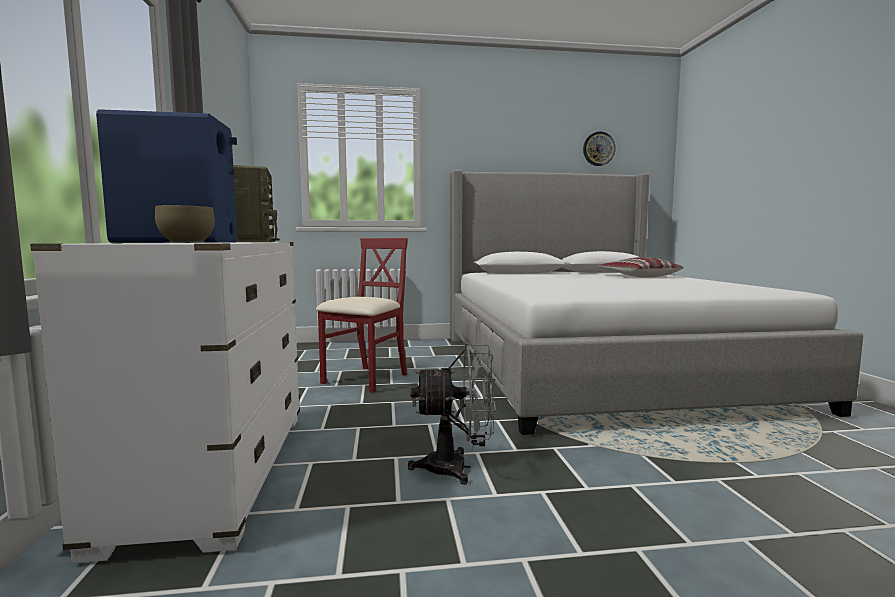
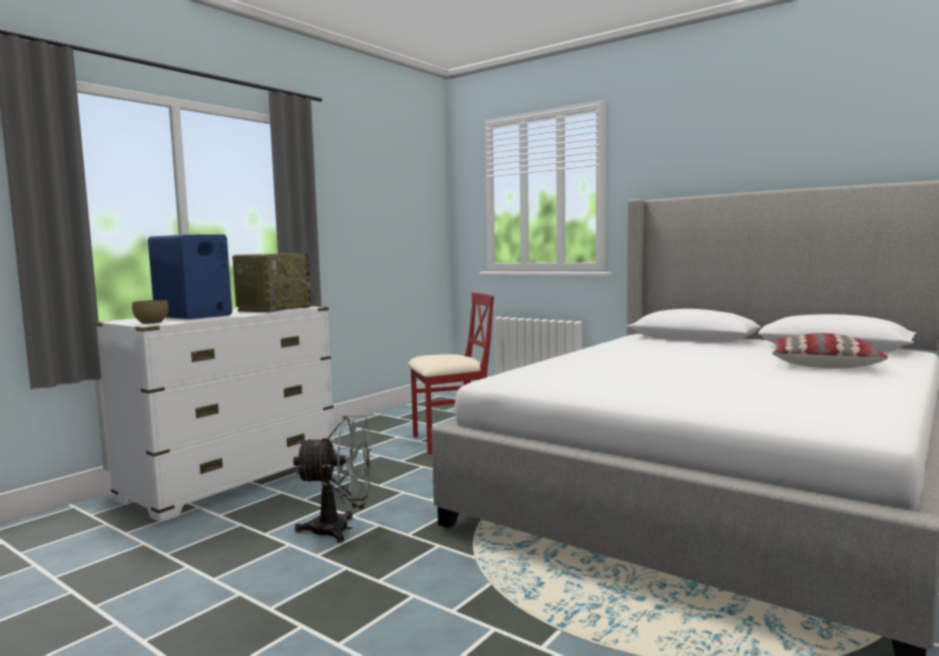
camera: 45 degrees right, 0 degrees up
grey fan [408,344,496,485] -> grey fan turned 45 degrees counterclockwise [293,415,372,543]
wall clock [583,132,616,166] -> none

